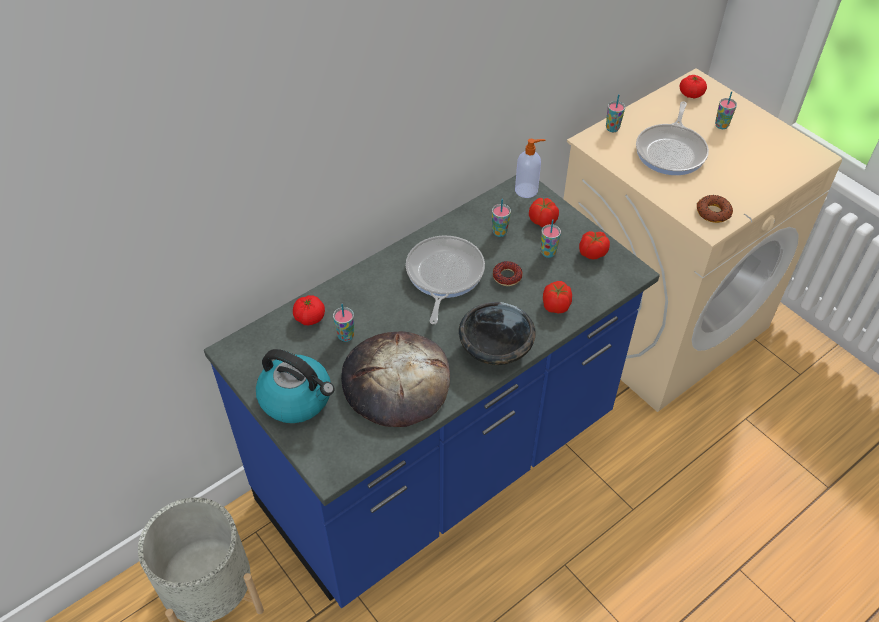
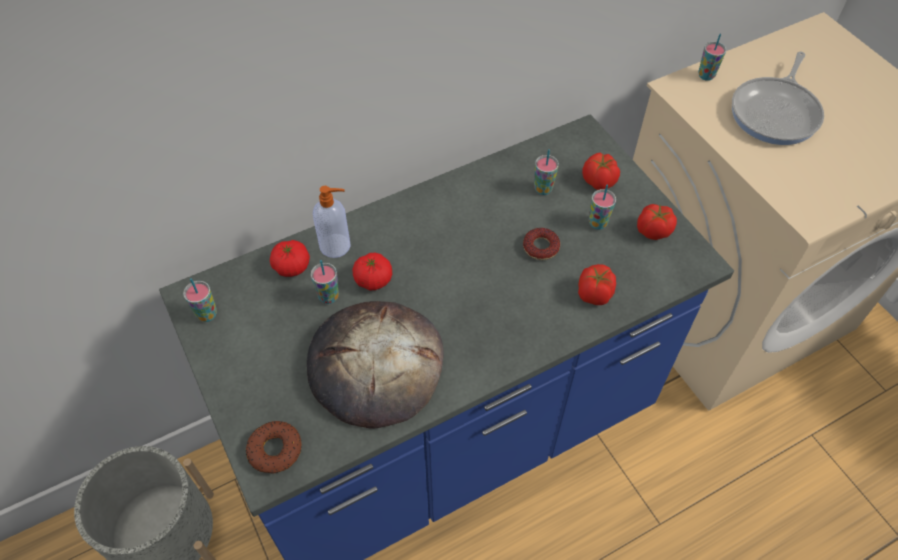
camera: 10 degrees right, 5 degrees up
kettle [256,349,334,423] -> none
frying pan [406,235,485,324] -> none
black bowl [459,302,536,365] -> none
soap dispenser [515,139,545,198] -> soap dispenser moved to [313,186,351,258]
tomato [680,75,707,98] -> tomato moved to [353,253,392,291]
donut [697,195,733,223] -> donut moved to [246,421,302,474]
cup [715,91,737,129] -> cup moved to [183,278,217,322]

